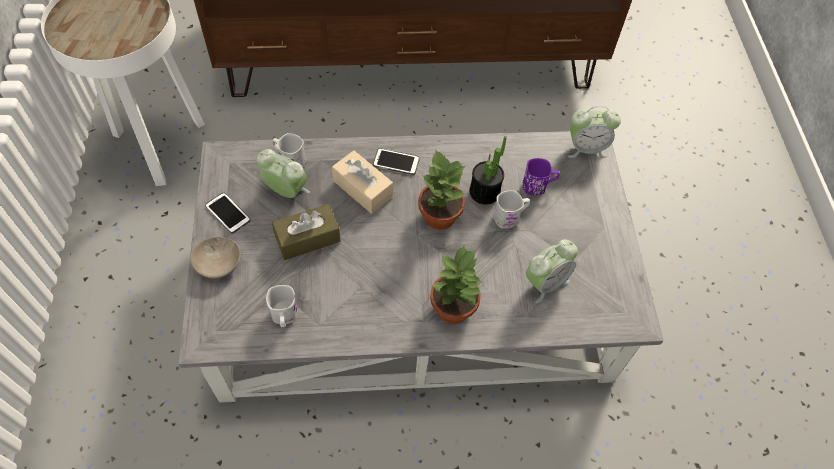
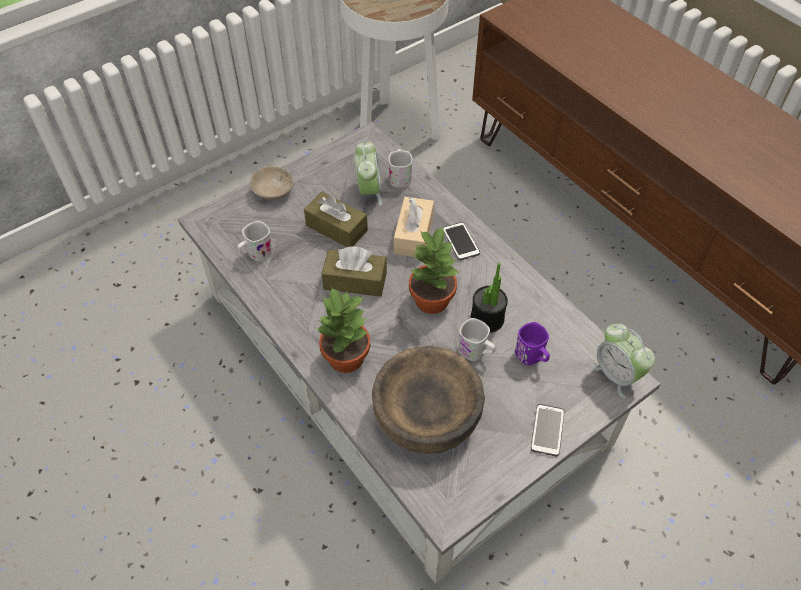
camera: 60 degrees right, 5 degrees down
phone [205,192,251,234] -> phone moved to [531,404,564,456]
alarm clock [526,239,578,303] -> brown bowl [372,346,485,454]
none -> brown tissue box [322,246,387,297]

